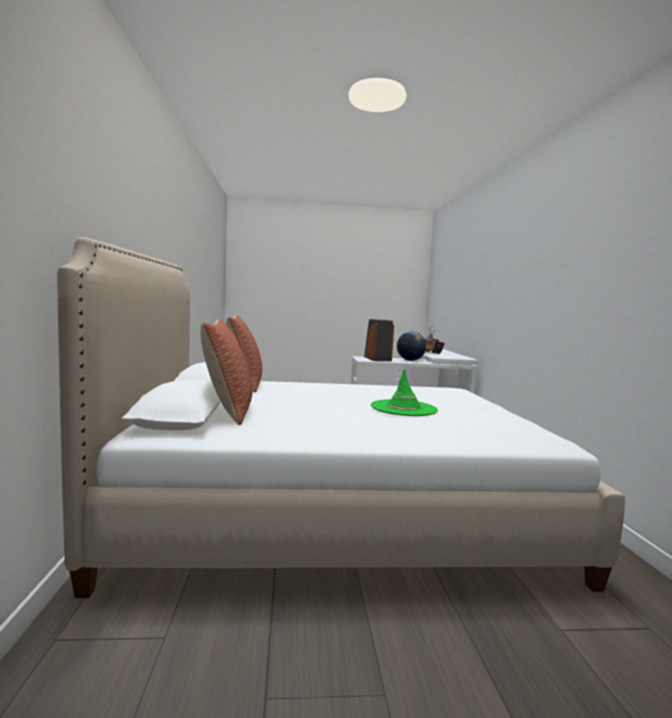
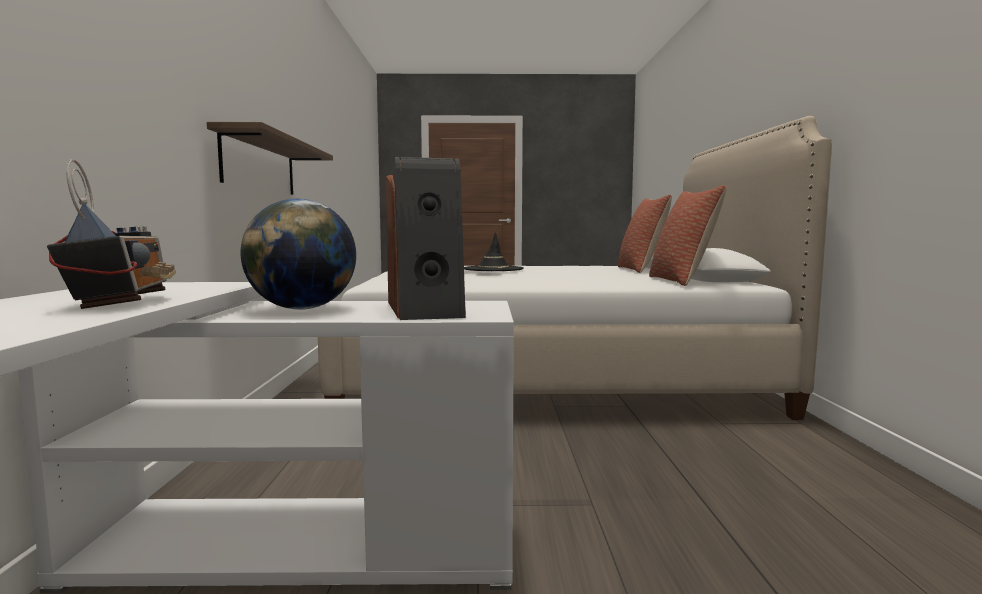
camera: 175 degrees left, 0 degrees up
green hat [371,368,438,416] -> black hat [464,232,524,271]
none -> shelf [207,122,333,195]

